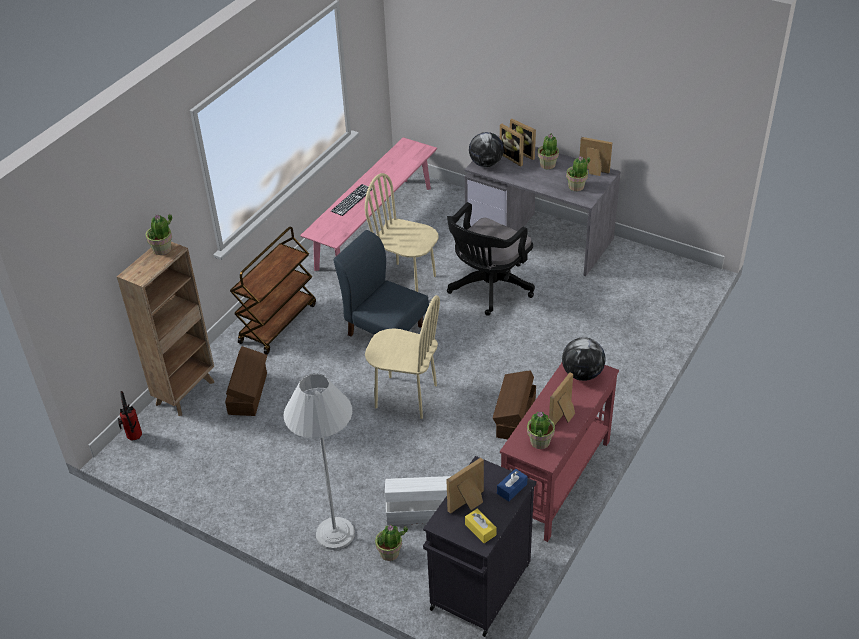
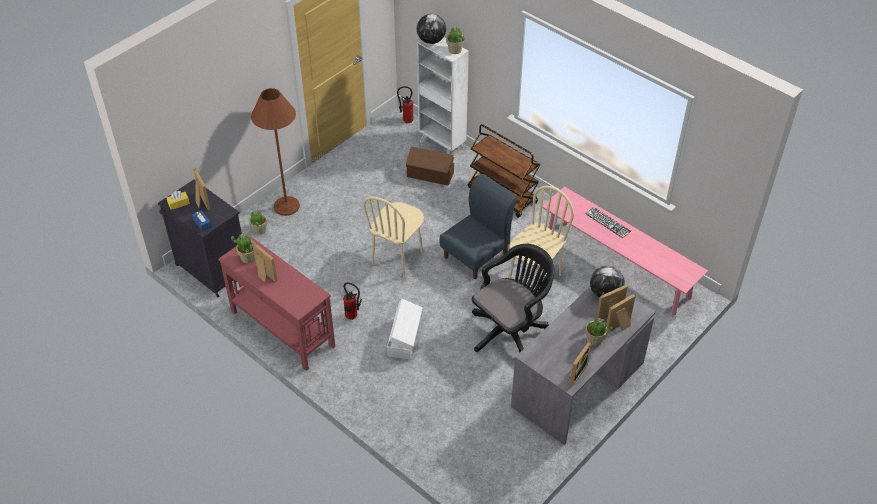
camera: 100 degrees right, 5 degrees up
brown bookcase [117,242,214,416] -> white bookcase [417,37,469,154]
white floor lamp [283,373,355,550] -> brown floor lamp [251,88,300,216]
white storage box [385,476,451,525] -> white storage box moved to [387,299,423,359]
black office chair [447,202,535,316] -> black office chair turned 90 degrees clockwise [472,244,554,352]
brown storage box [493,370,536,439] -> fire extinguisher [343,282,362,320]
globe [562,337,605,381] -> globe moved to [417,14,446,44]
potted plant [566,156,590,191] -> none

